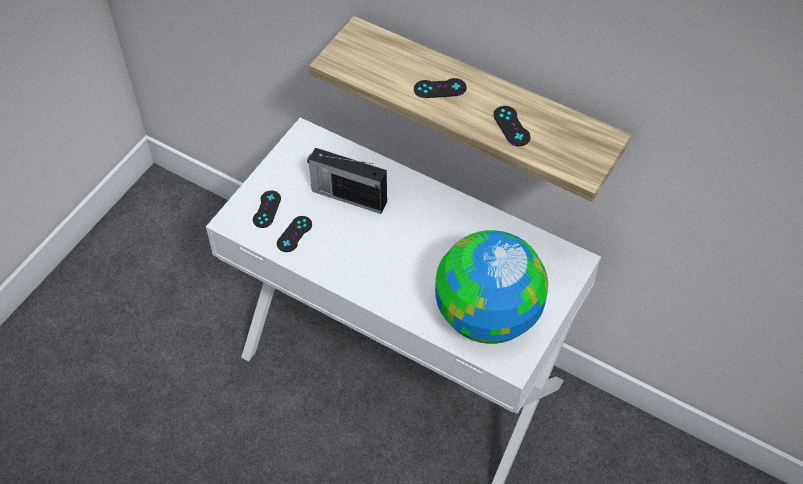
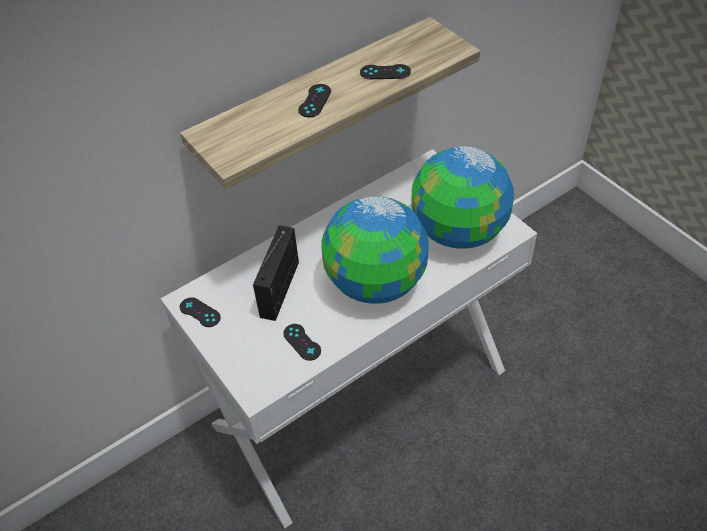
camera: 65 degrees left, 5 degrees down
black game controller [253,190,281,228] -> black game controller moved to [180,297,221,327]
radio [307,148,387,214] -> radio turned 150 degrees clockwise [253,225,299,321]
none -> globe [321,196,429,304]

